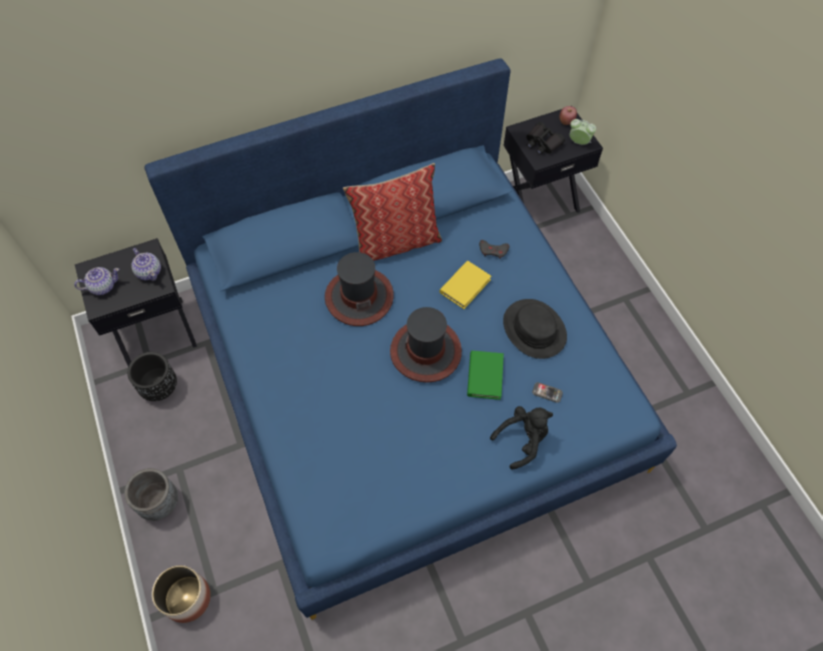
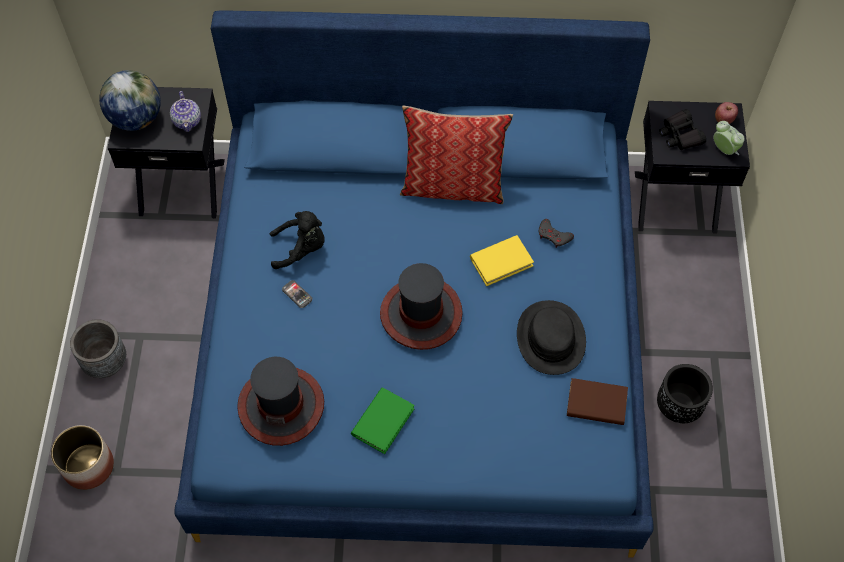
camera: 25 degrees right, 0 degrees up
teapot [74,267,119,295] -> globe [99,70,161,131]
black planter [127,352,177,401] -> black planter moved to [657,364,713,423]
hat [325,252,394,326] -> hat moved to [237,357,324,446]
green book [467,351,504,400] -> green book moved to [351,387,415,454]
black plush toy [490,406,553,469] -> black plush toy moved to [270,211,325,269]
phone [532,382,563,403] -> phone moved to [282,280,312,308]
none -> brown book [567,378,628,425]

